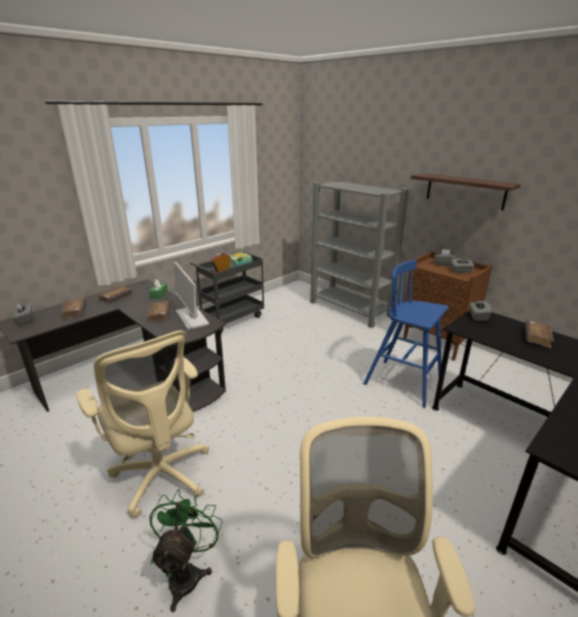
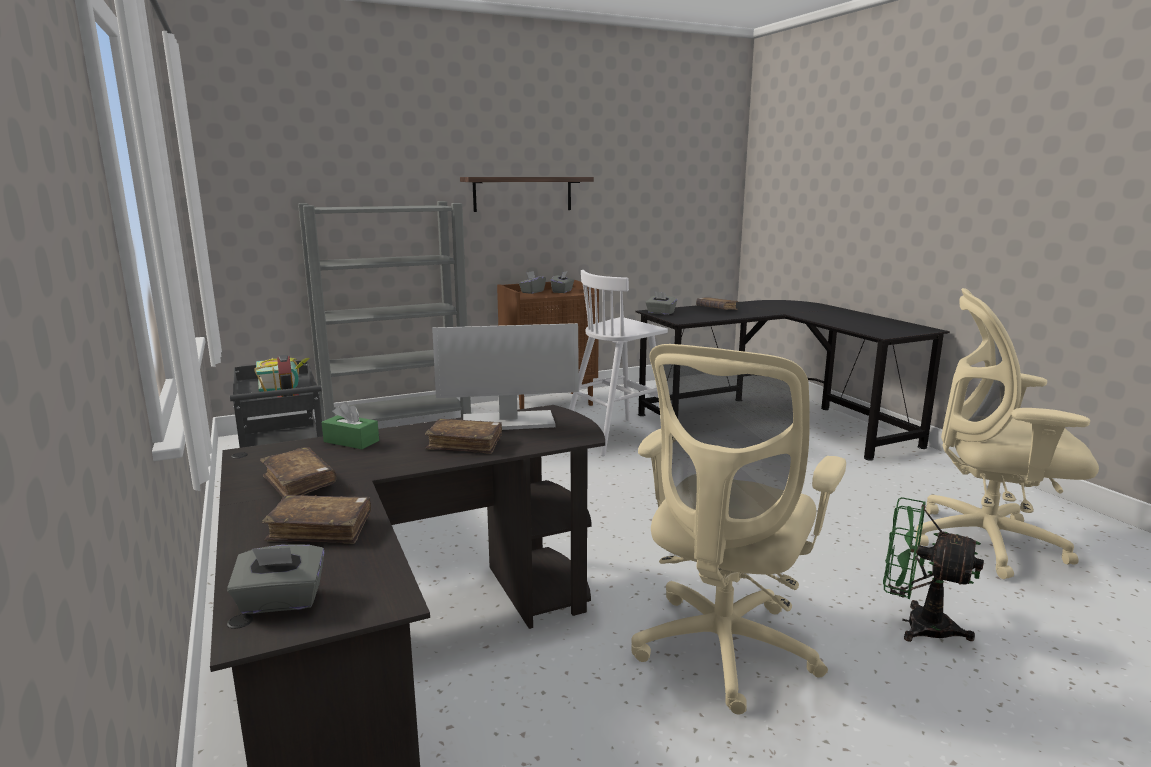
camera: 70 degrees left, 10 degrees down
beige office chair [76,330,209,518] -> beige office chair turned 135 degrees clockwise [631,344,846,715]
blue stool [364,260,448,408] -> white stool [569,270,668,456]

